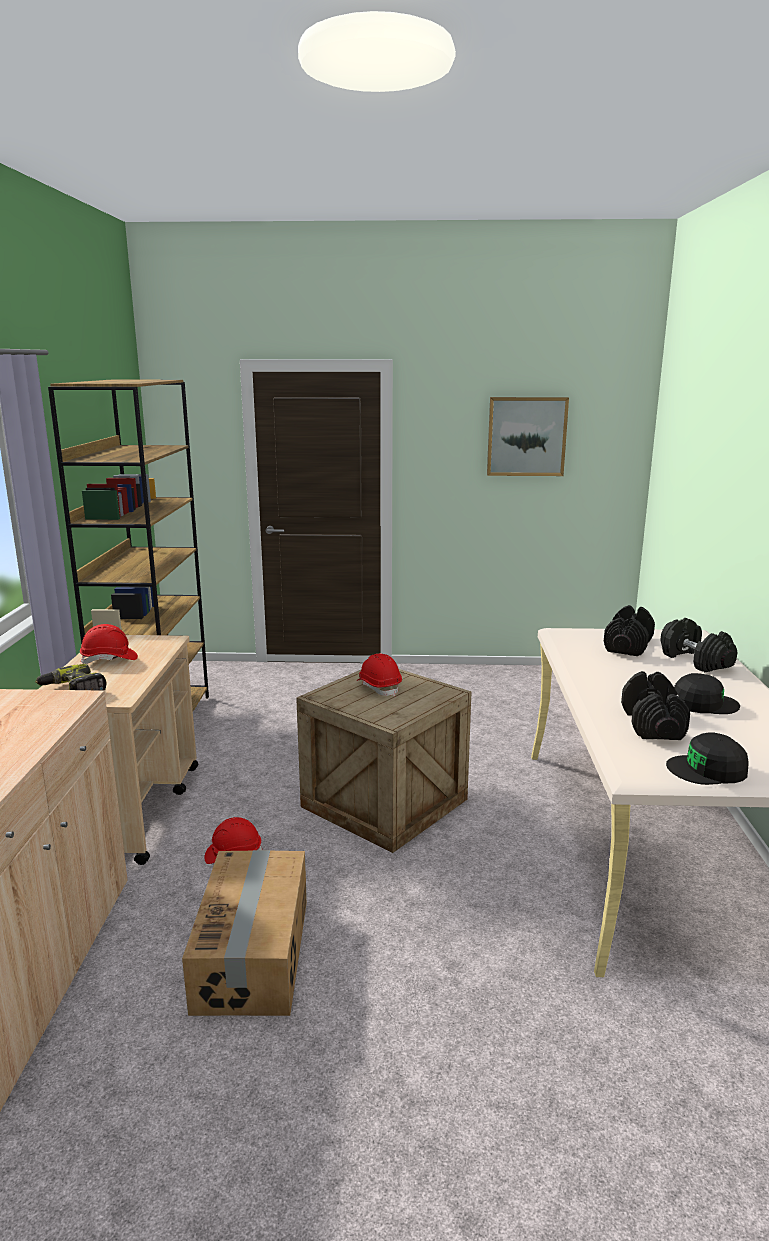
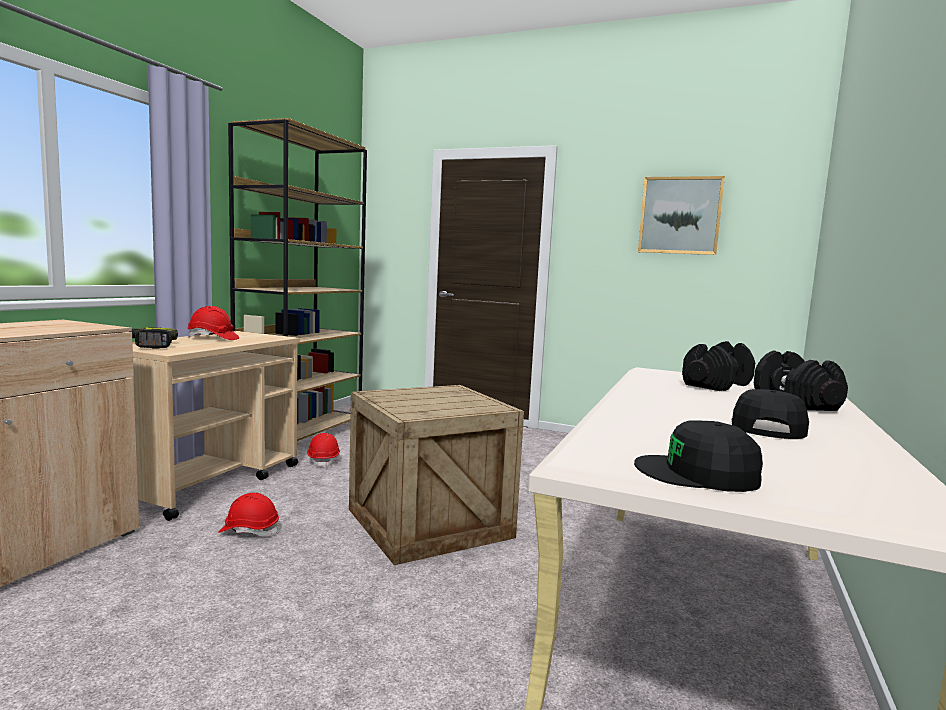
camera: 20 degrees right, 10 degrees down
cardboard box [182,850,307,1016] -> none
red hard hat [356,654,402,696] -> red hard hat moved to [307,433,340,468]
black dumbbell [621,671,690,740] -> none
black cap [674,673,740,714] -> black cap turned 90 degrees counterclockwise [732,389,809,439]

